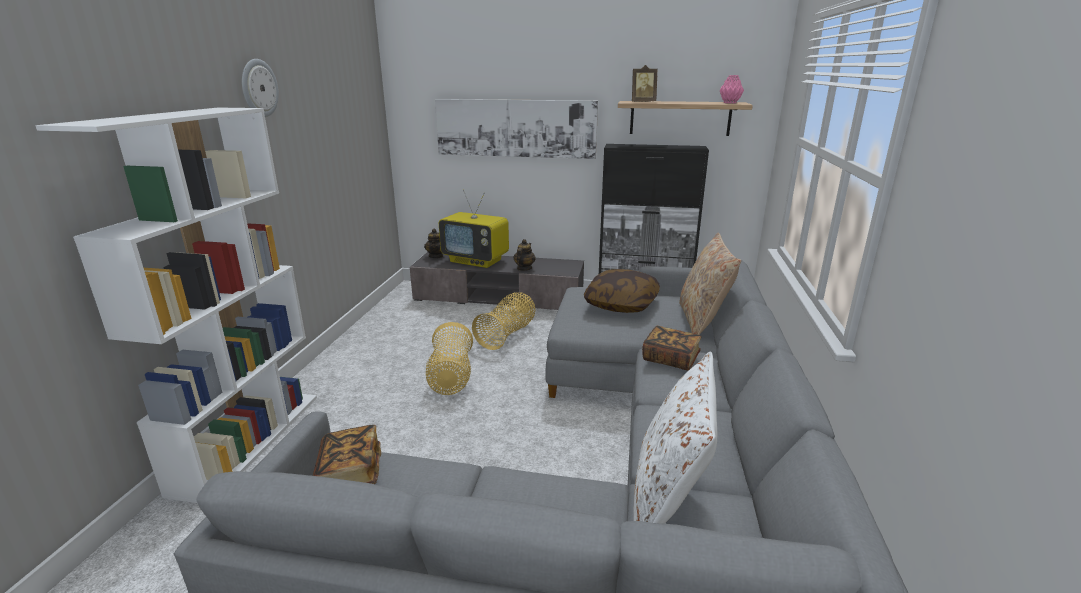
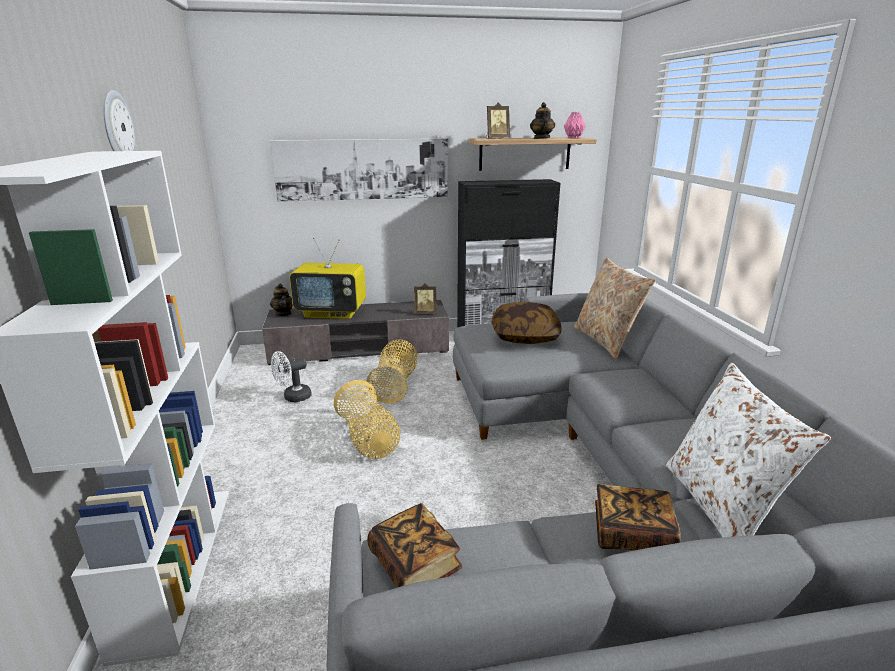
camera: 20 degrees left, 0 degrees up
teapot [514,239,536,271] -> teapot moved to [530,102,555,139]
book [642,326,702,371] -> book moved to [595,484,681,551]
none -> white fan [271,351,312,402]
none -> picture frame [414,283,437,314]

